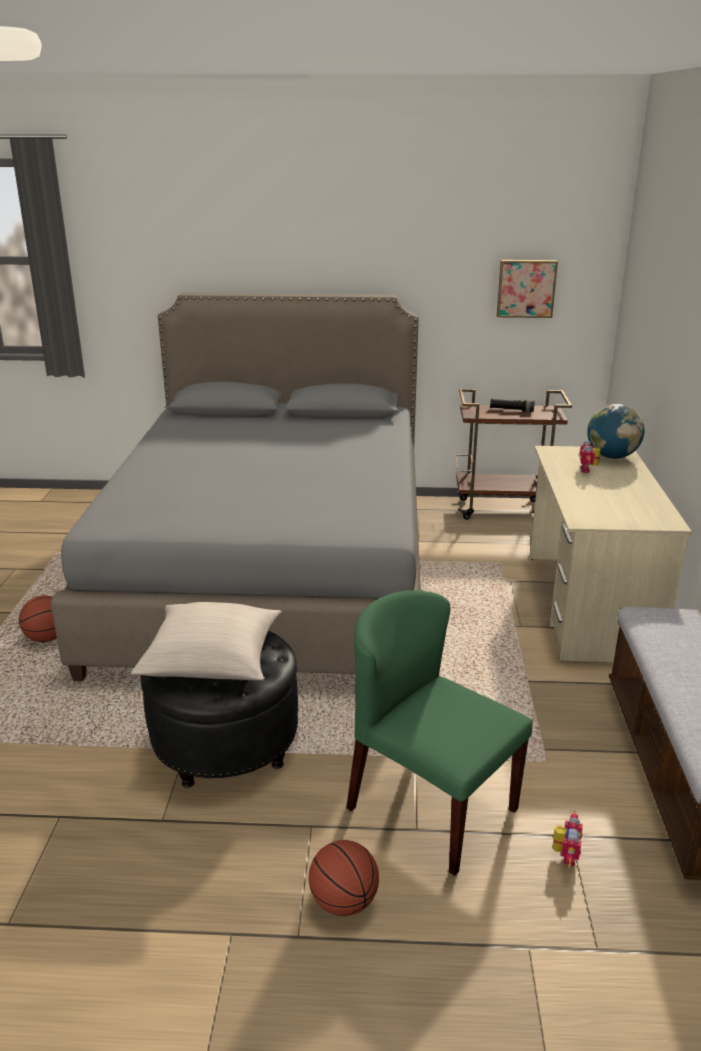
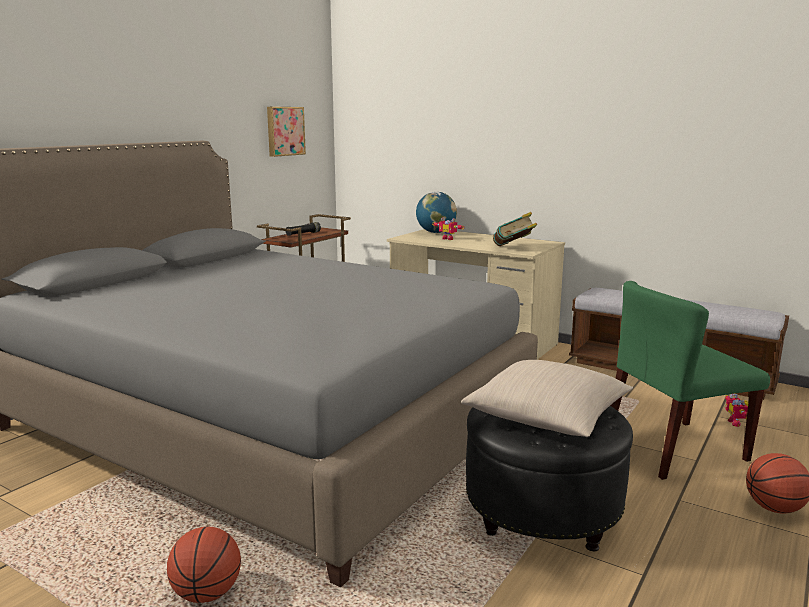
camera: 60 degrees left, 10 degrees down
toy robot [553,811,583,868] -> toy robot turned 135 degrees counterclockwise [725,394,749,427]
none -> book [493,212,537,246]

